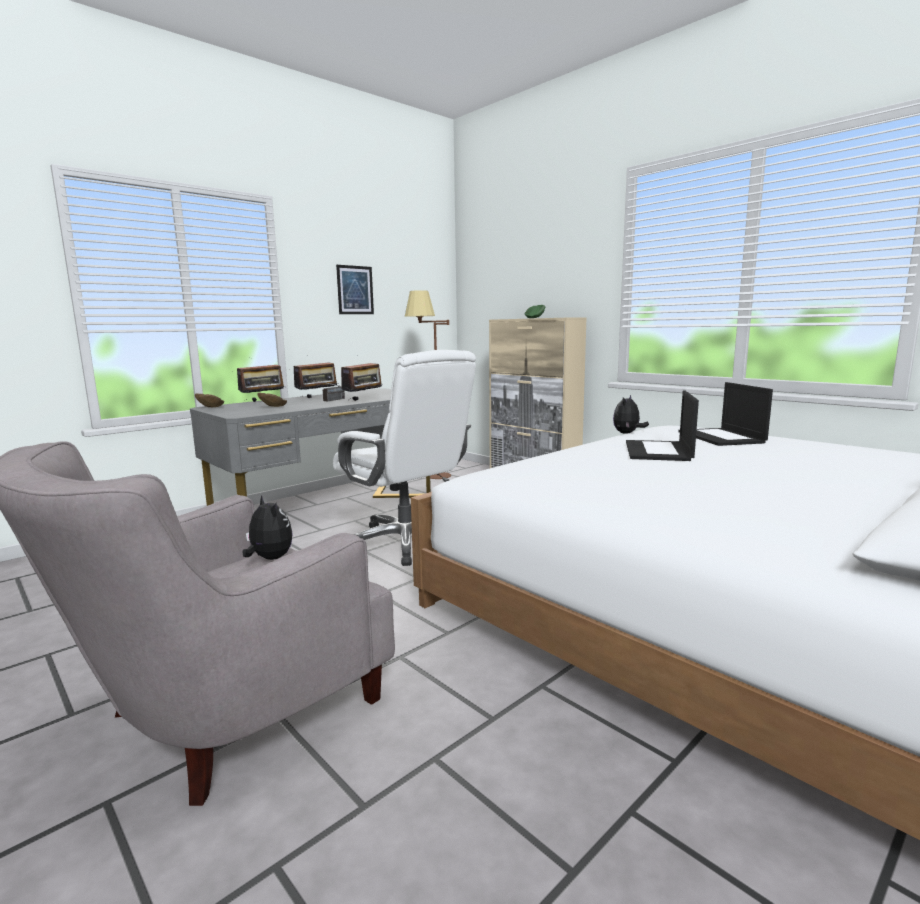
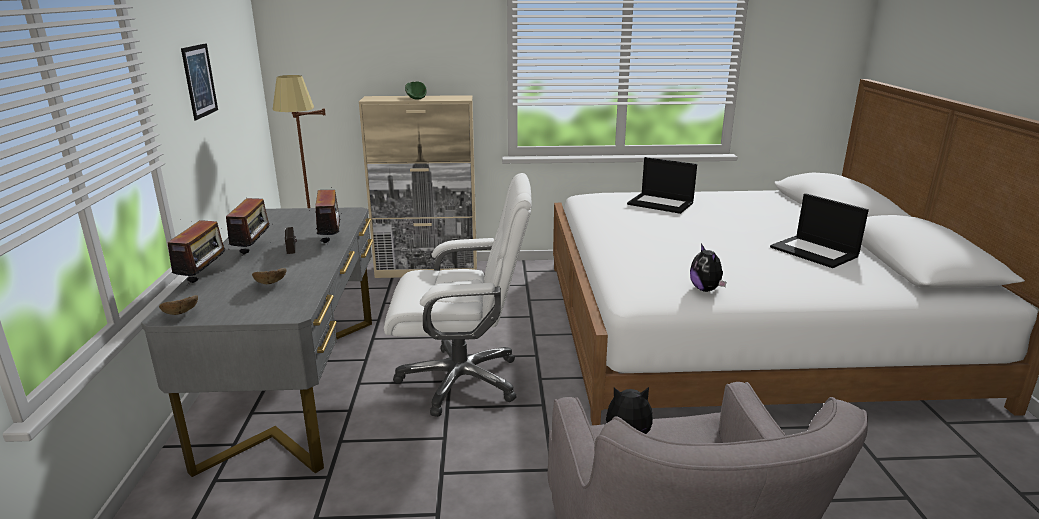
camera: 50 degrees left, 10 degrees up
plush toy [613,395,649,434] -> plush toy moved to [690,244,726,292]
laptop [626,391,699,461] -> laptop moved to [770,193,869,268]

